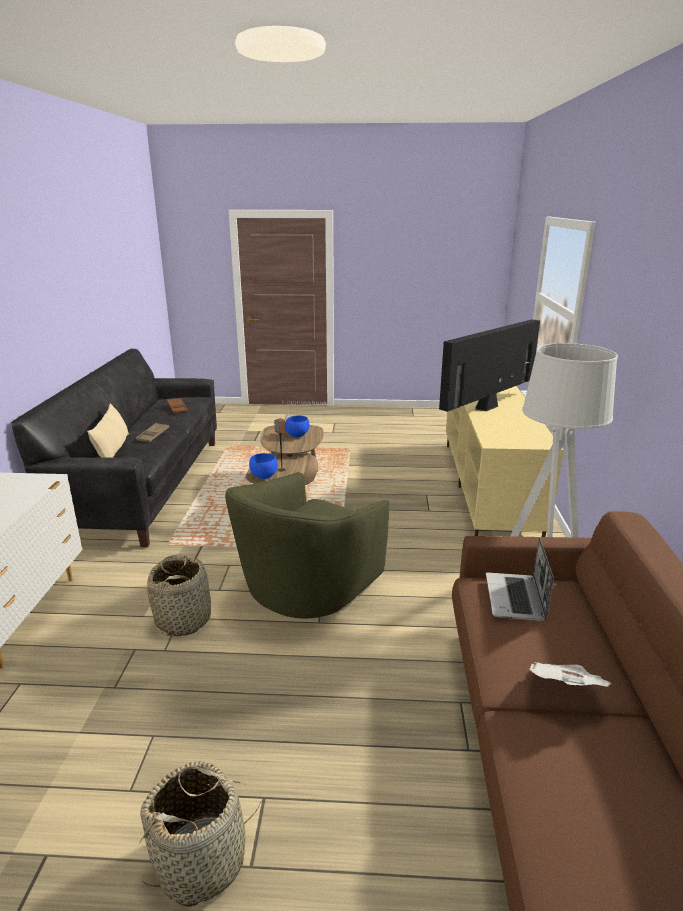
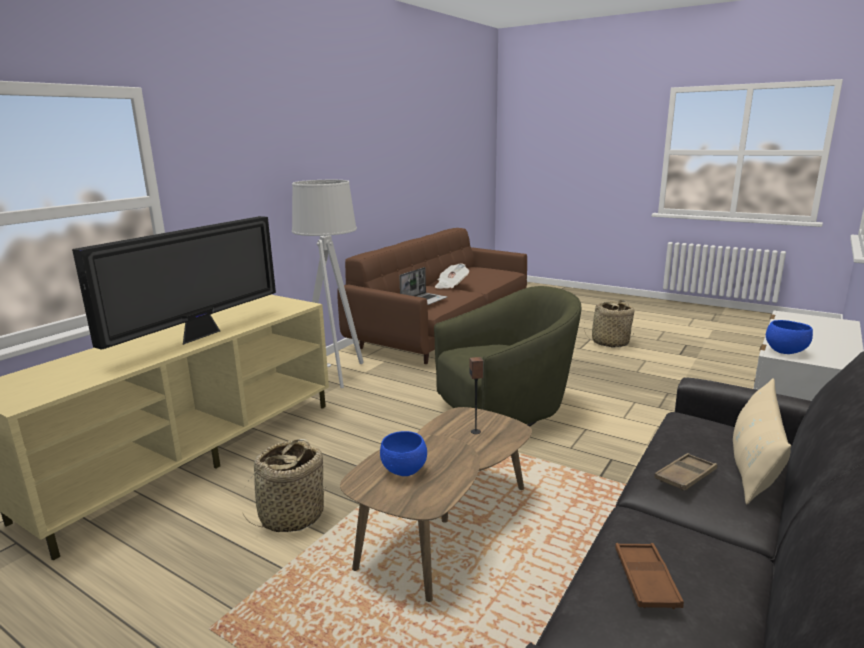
camera: 150 degrees left, 5 degrees down
basket [147,554,211,636] -> basket moved to [243,439,327,532]
blue bowl [249,453,278,479] -> blue bowl moved to [766,320,813,354]
television [439,319,540,412] -> television turned 45 degrees counterclockwise [72,216,276,350]

